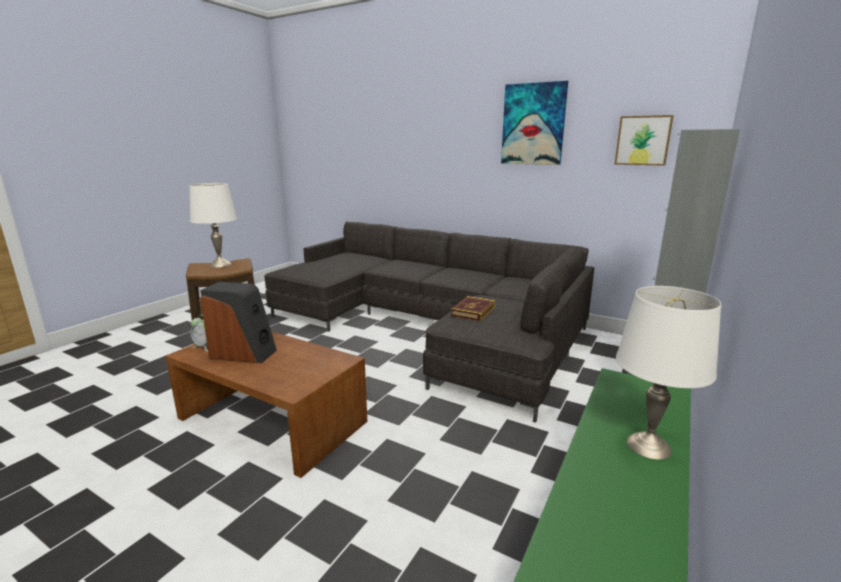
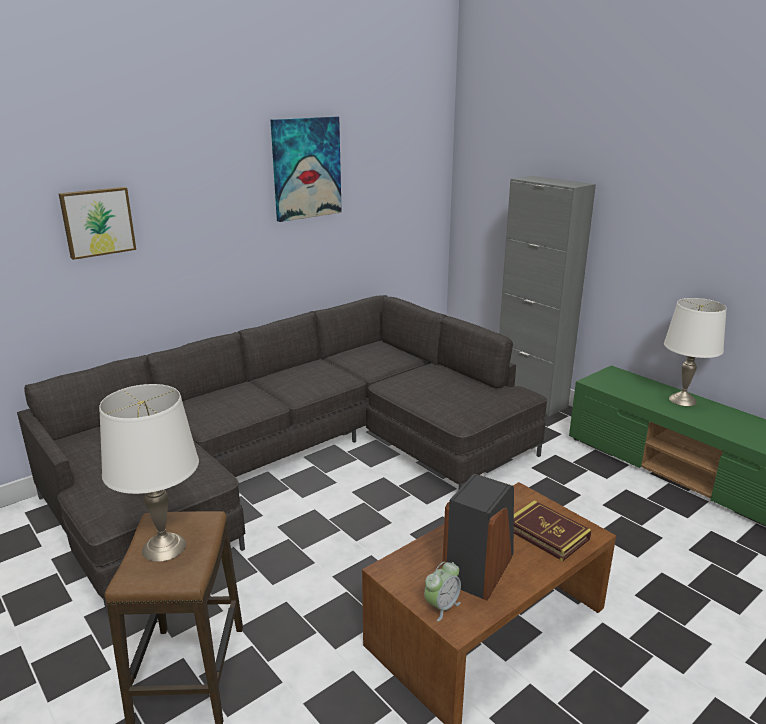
camera: 70 degrees left, 5 degrees up
book [451,296,495,321] -> book moved to [514,500,592,561]
picture [615,115,674,166] -> picture moved to [58,187,136,260]

